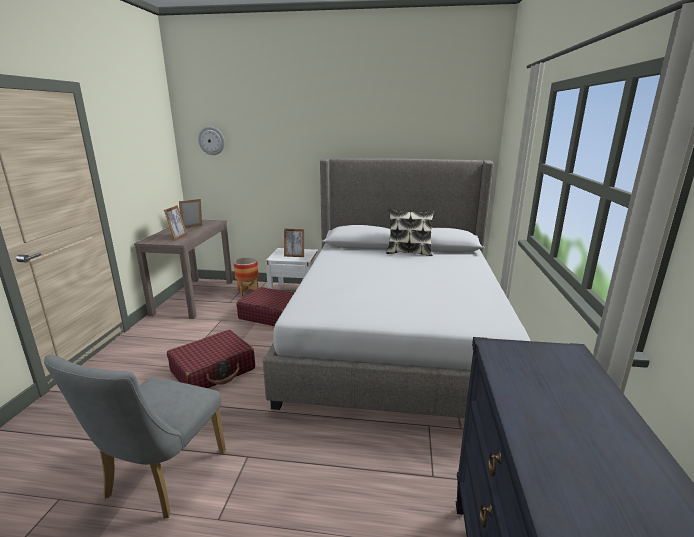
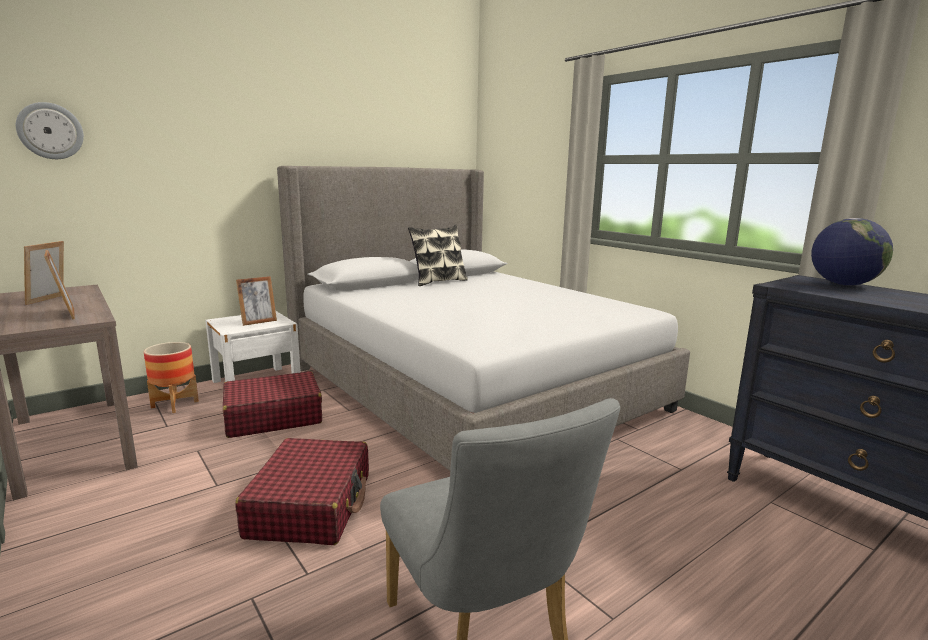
camera: 45 degrees left, 5 degrees down
none -> globe [811,218,893,286]

